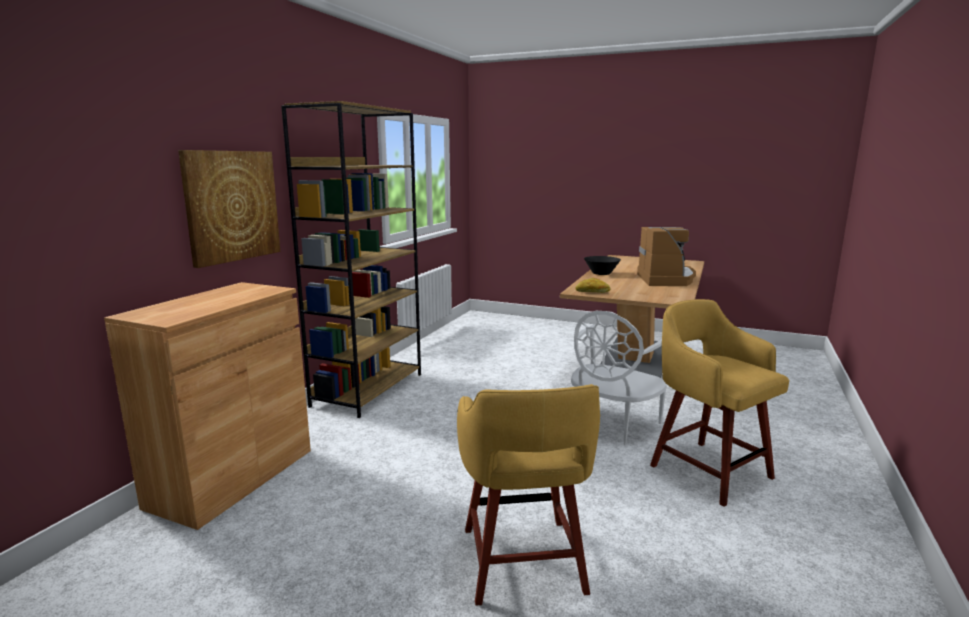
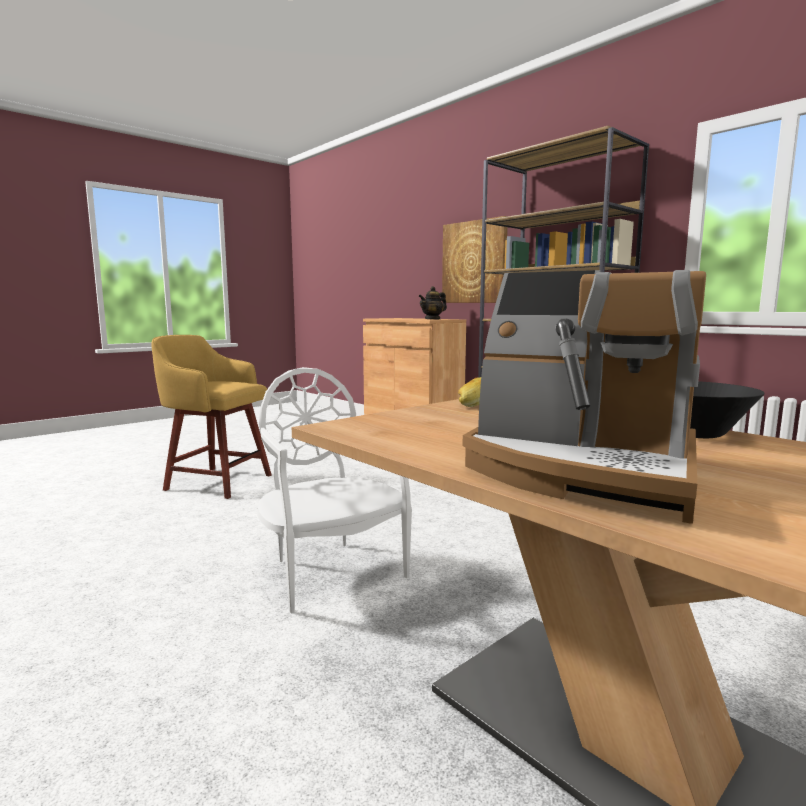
camera: 115 degrees right, 5 degrees down
yellow stool [650,299,789,507] -> none
none -> teapot [419,286,447,319]

